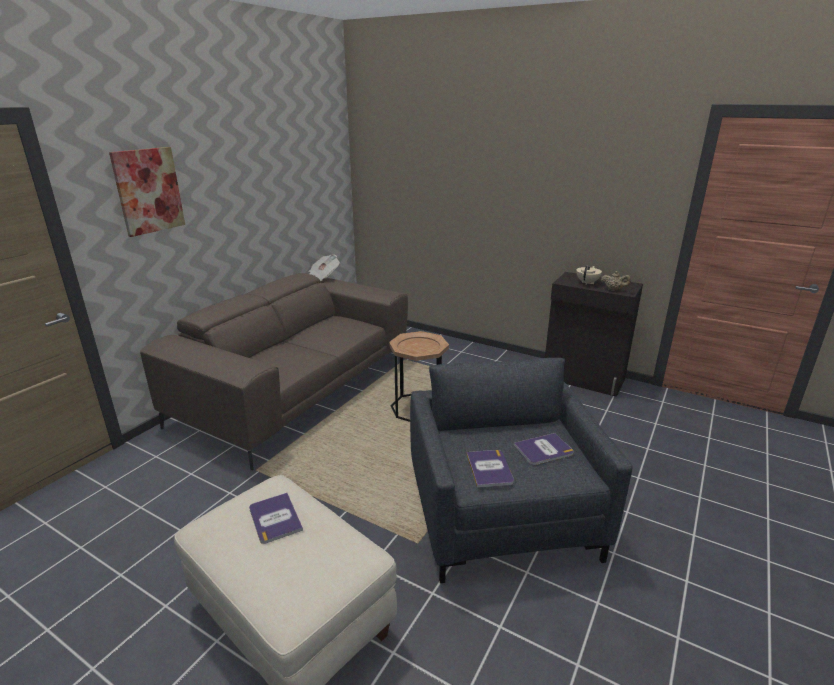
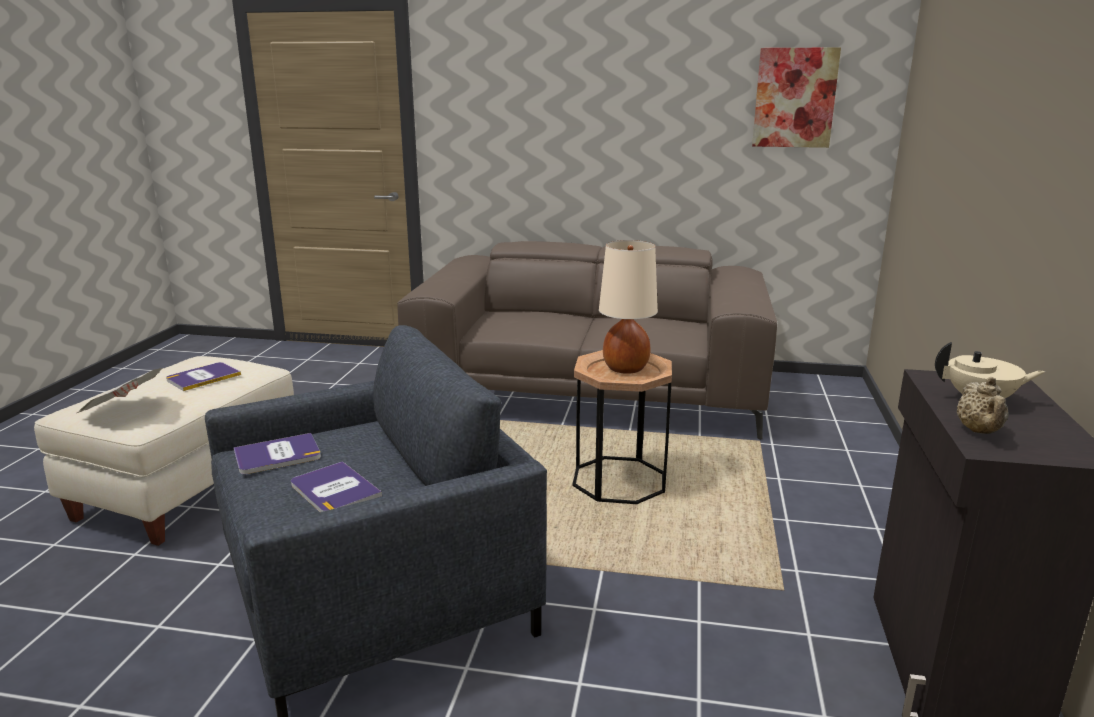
camera: 70 degrees right, 5 degrees down
picture [109,147,185,237] -> picture moved to [752,47,841,148]
newspaper [308,254,340,281] -> newspaper moved to [77,368,163,413]
none -> beige table lamp [599,240,658,374]

